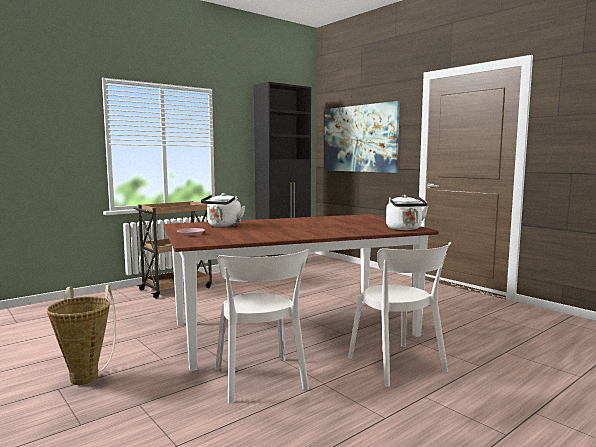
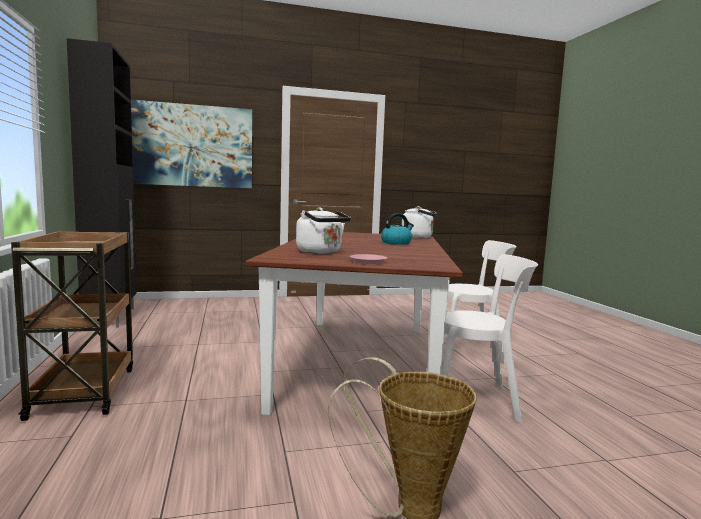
camera: 65 degrees left, 0 degrees up
none -> kettle [381,213,414,245]

